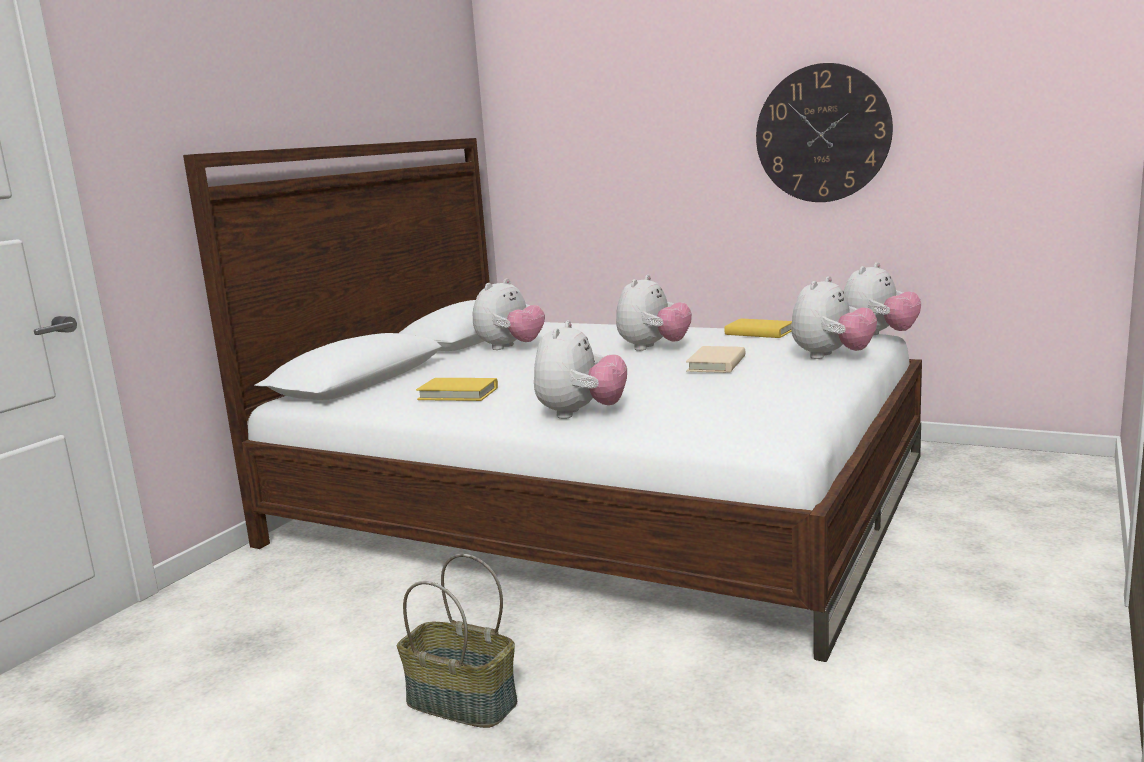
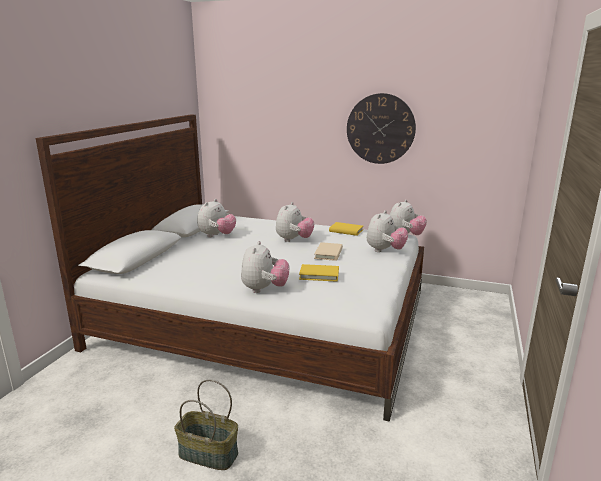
camera: 10 degrees left, 5 degrees up
yellow book [416,378,498,401] -> yellow book moved to [299,264,339,282]

